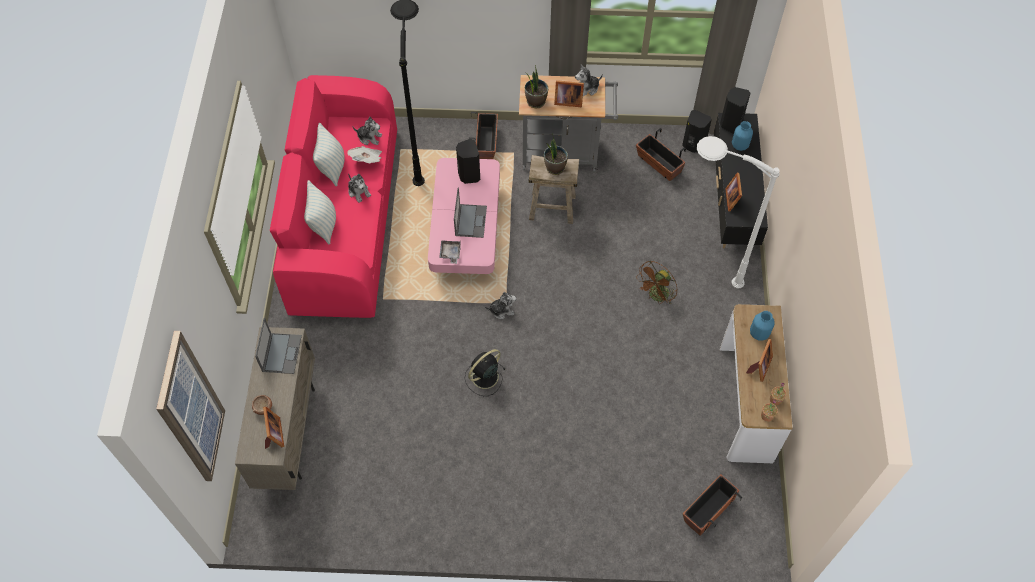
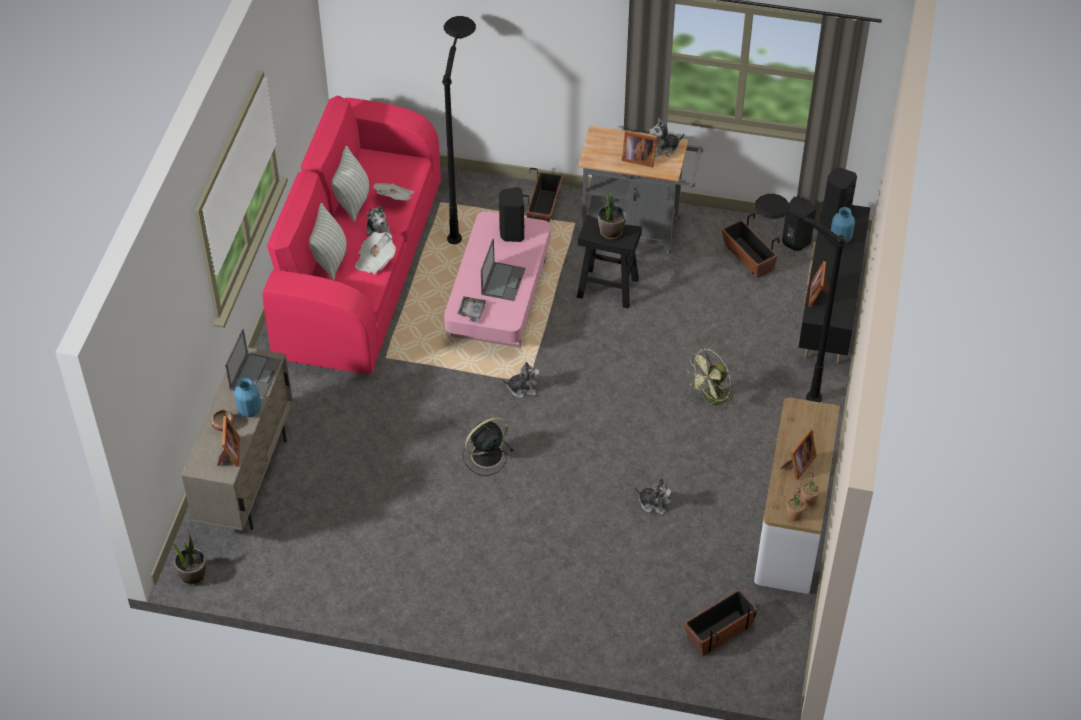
camera: 10 degrees right, 10 degrees down
picture [156,331,225,481] -> none
plush toy [352,117,382,145] -> plush toy moved to [635,478,672,515]
potted plant [525,65,548,108] -> potted plant moved to [171,533,206,586]
beige stool [528,155,580,224] -> black stool [577,215,642,309]
brown fan [636,261,677,304] -> green fan [687,348,735,409]
white floor lamp [697,136,780,288] -> black floor lamp [755,194,846,402]
blue vase [750,311,775,341] -> blue vase moved to [234,378,261,417]
none -> newspaper [355,232,396,275]

